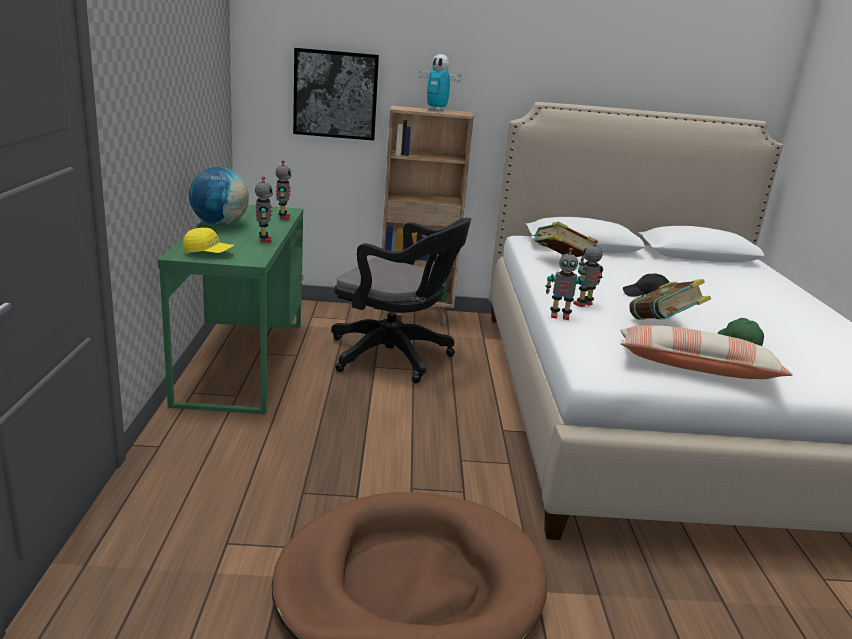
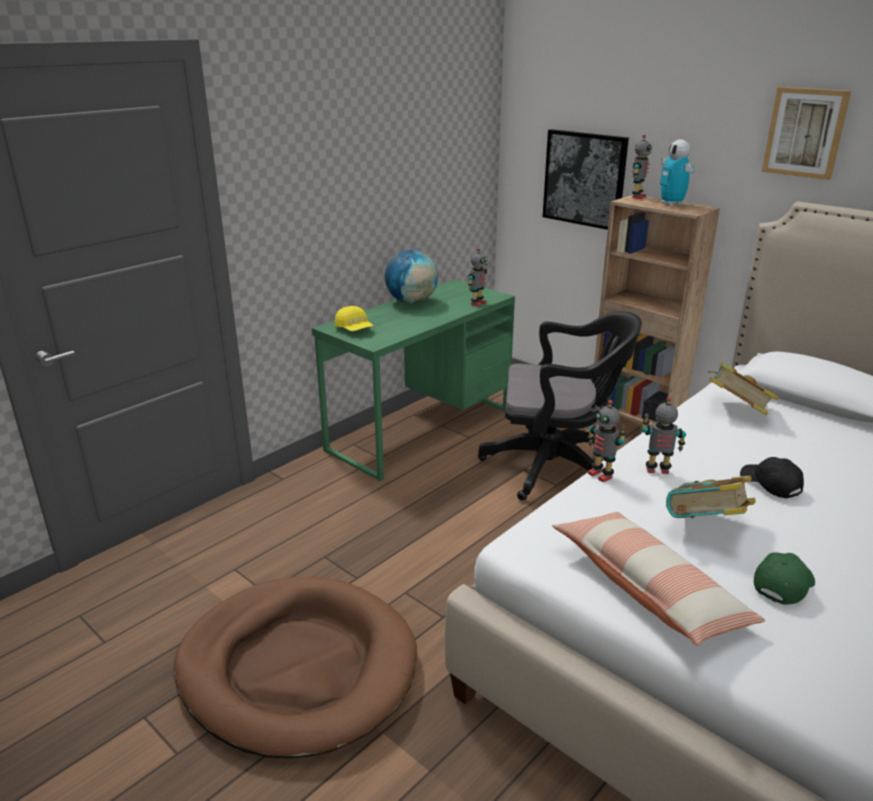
camera: 45 degrees right, 5 degrees up
toy robot [255,176,273,243] -> toy robot moved to [632,135,652,199]
black office chair [331,218,471,384] -> black office chair turned 60 degrees counterclockwise [478,311,642,501]
none -> picture [762,87,851,180]

